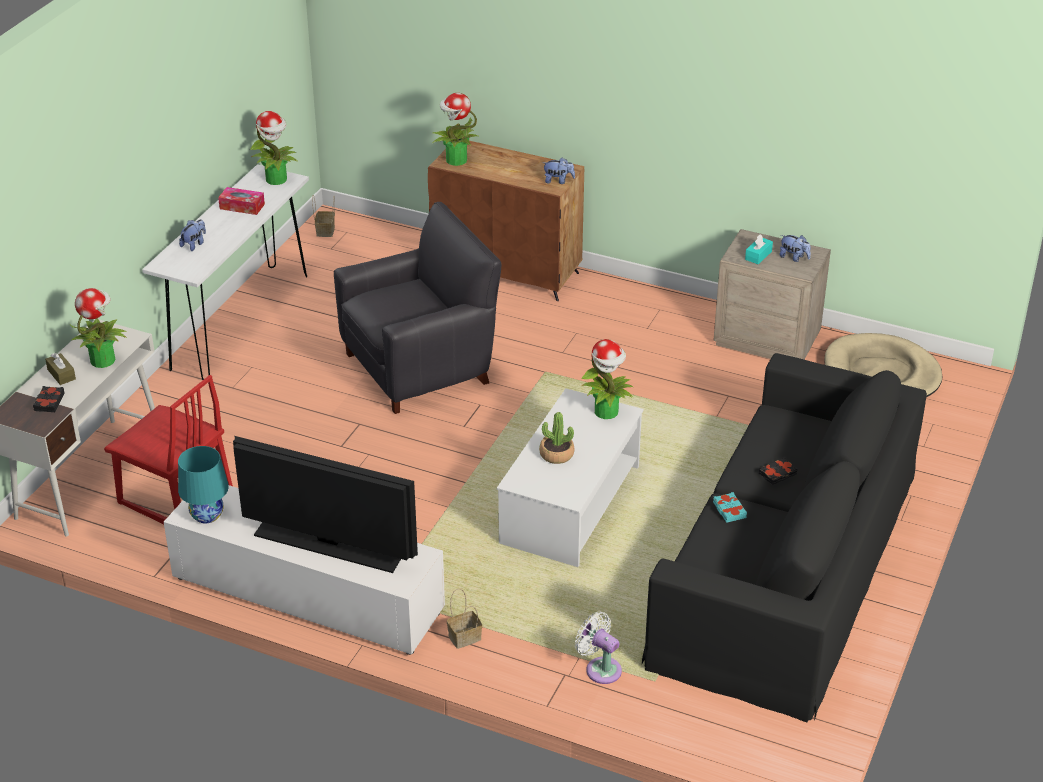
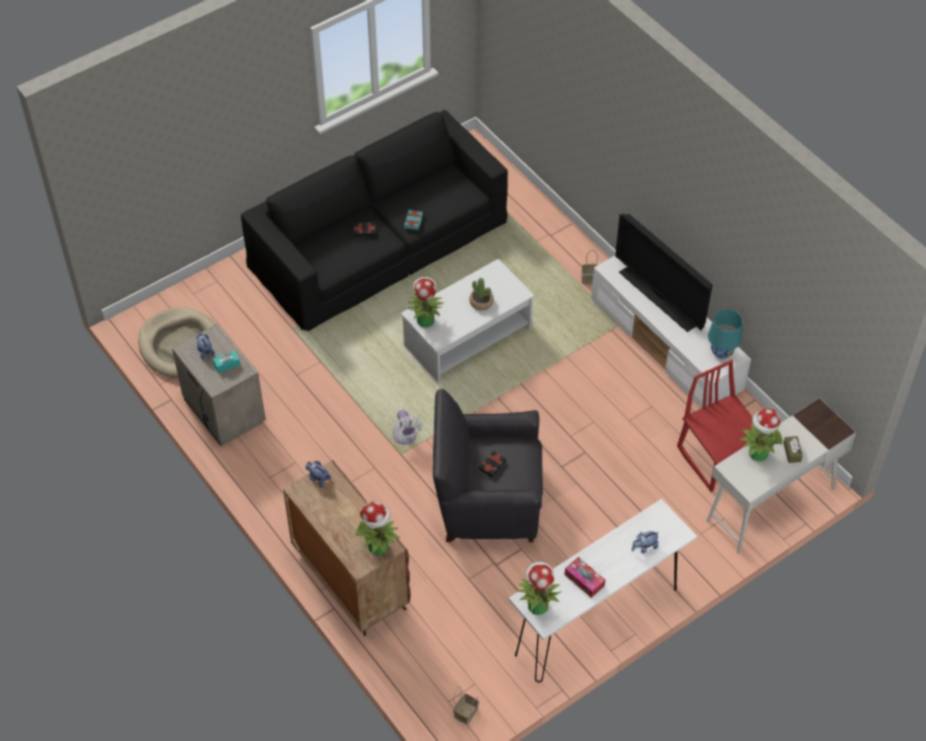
camera: 150 degrees left, 15 degrees up
black book [33,386,65,412] -> black book moved to [479,451,506,477]
white fan [575,612,622,684] -> white fan moved to [392,410,423,444]

